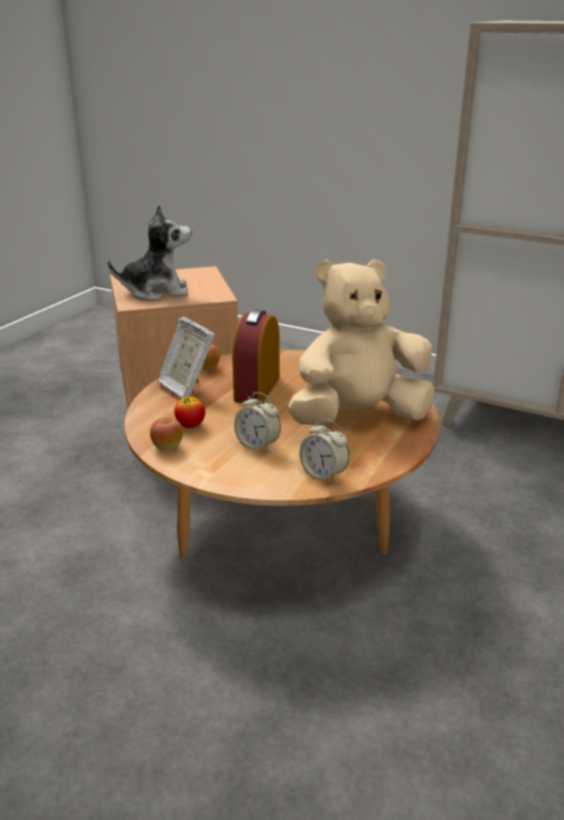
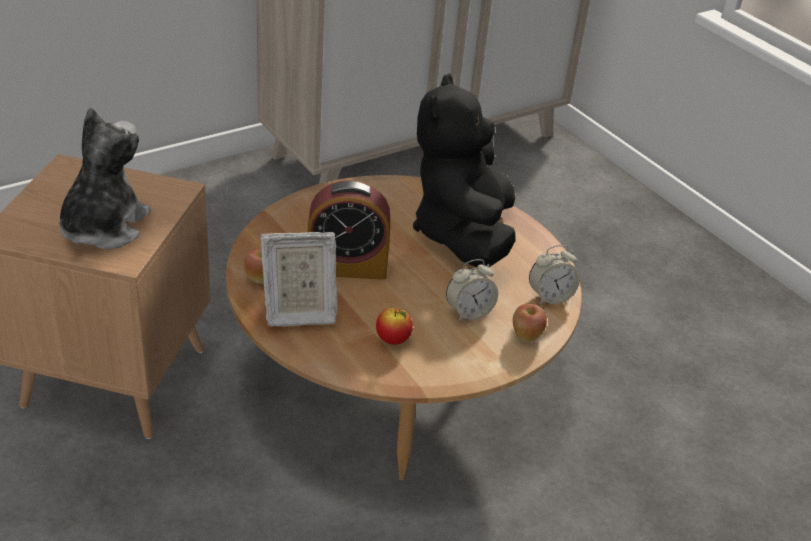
camera: 65 degrees left, 10 degrees up
apple [150,417,183,450] -> apple moved to [513,304,547,342]
alarm clock [232,310,280,405] -> alarm clock turned 45 degrees counterclockwise [308,180,390,280]
beige plush toy [288,259,435,425] -> black plush toy [413,73,515,267]

